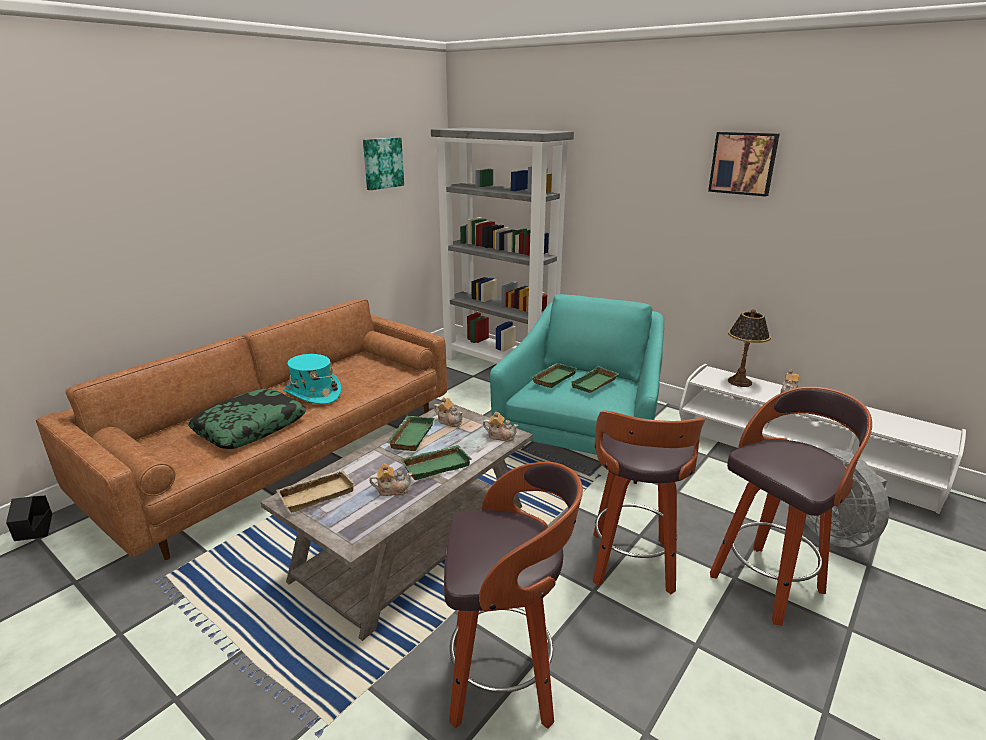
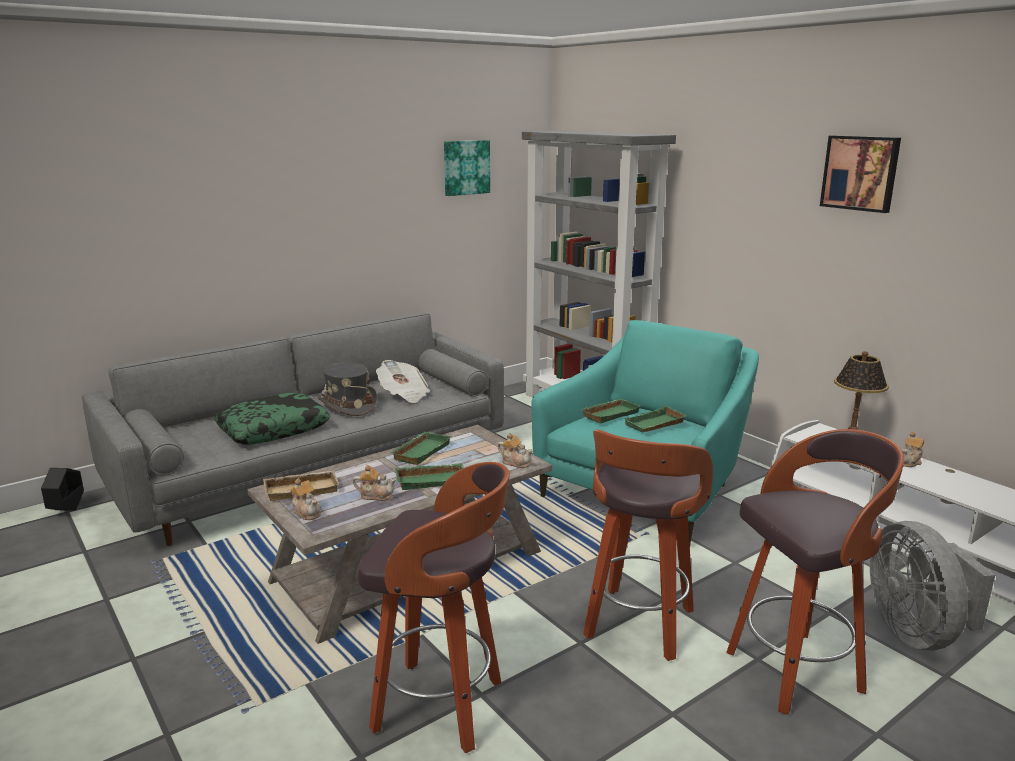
camera: 15 degrees right, 5 degrees down
brown sofa [36,298,447,560] -> grey sofa [82,313,504,546]
turquoise hat [283,354,341,404] -> grey hat [318,363,377,416]
teapot [434,397,463,427] -> teapot moved to [290,478,321,520]
none -> newspaper [376,360,430,403]

